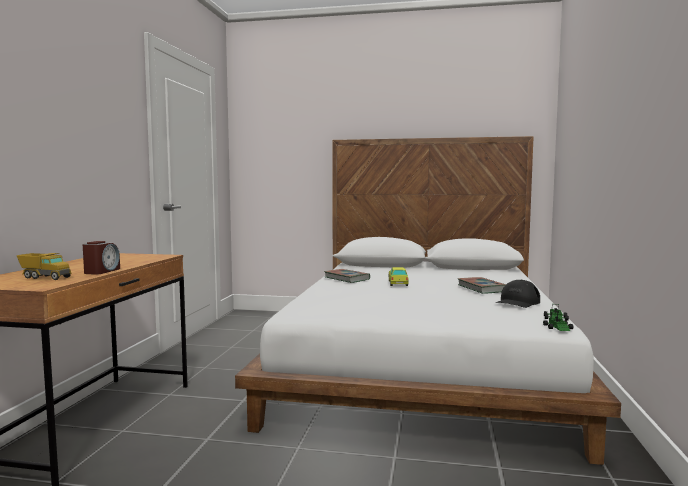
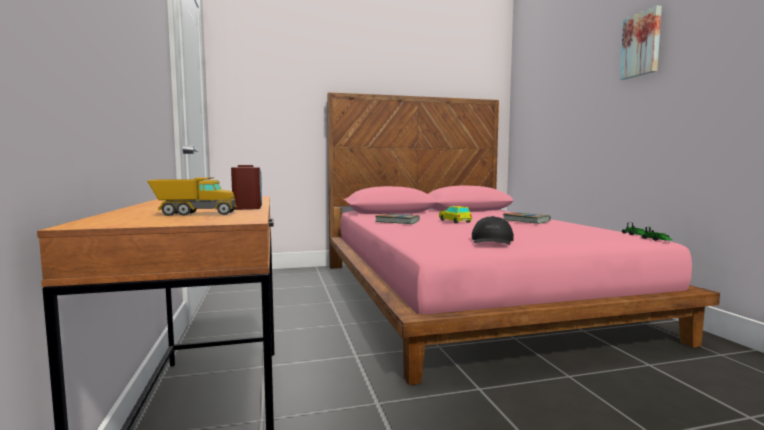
camera: 25 degrees left, 0 degrees up
white bed [235,136,621,465] -> pink bed [327,92,720,385]
black cap [496,280,540,308] -> black cap moved to [472,216,514,245]
none -> picture [620,5,662,80]

